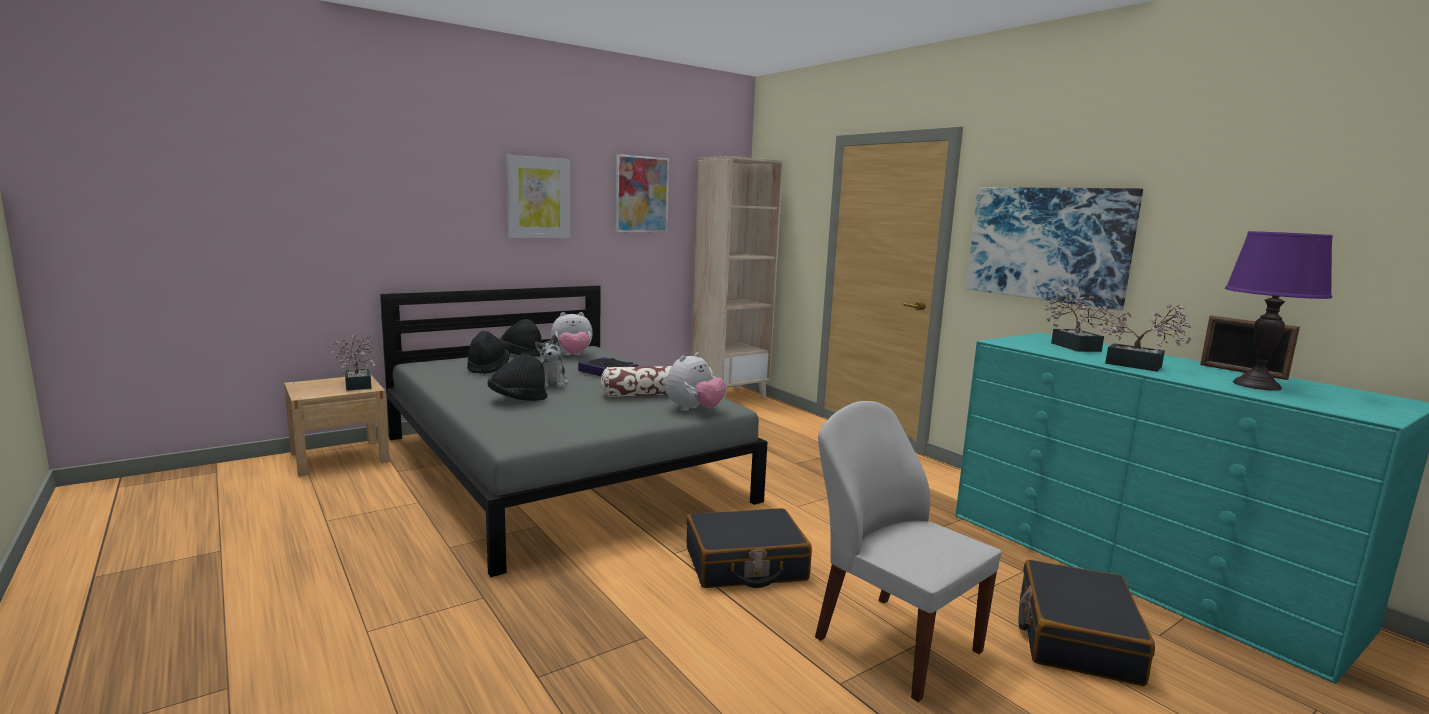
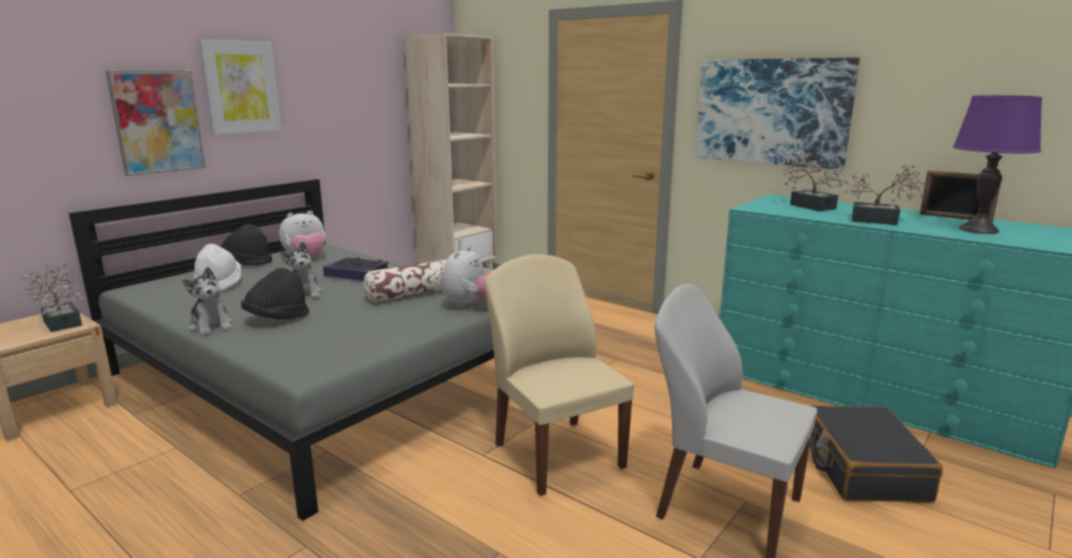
camera: 15 degrees left, 5 degrees up
black hat [467,331,510,374] -> white hat [194,244,241,292]
picture [616,154,669,233] -> picture moved to [106,71,205,176]
black suitcase [686,508,812,588] -> beige chair [485,254,634,496]
none -> plush toy [182,267,232,336]

